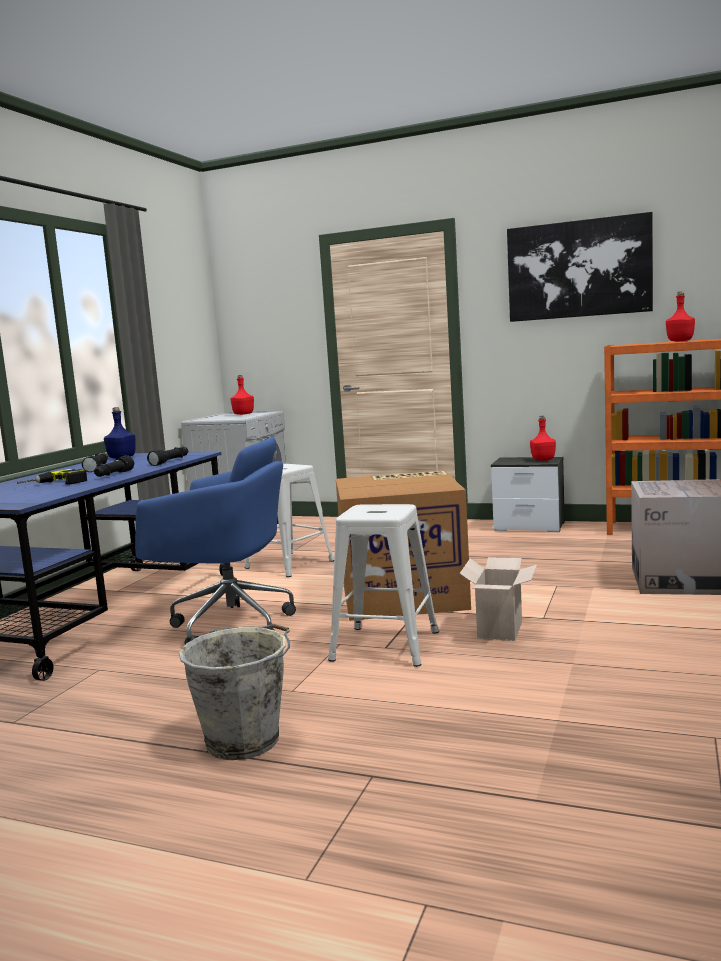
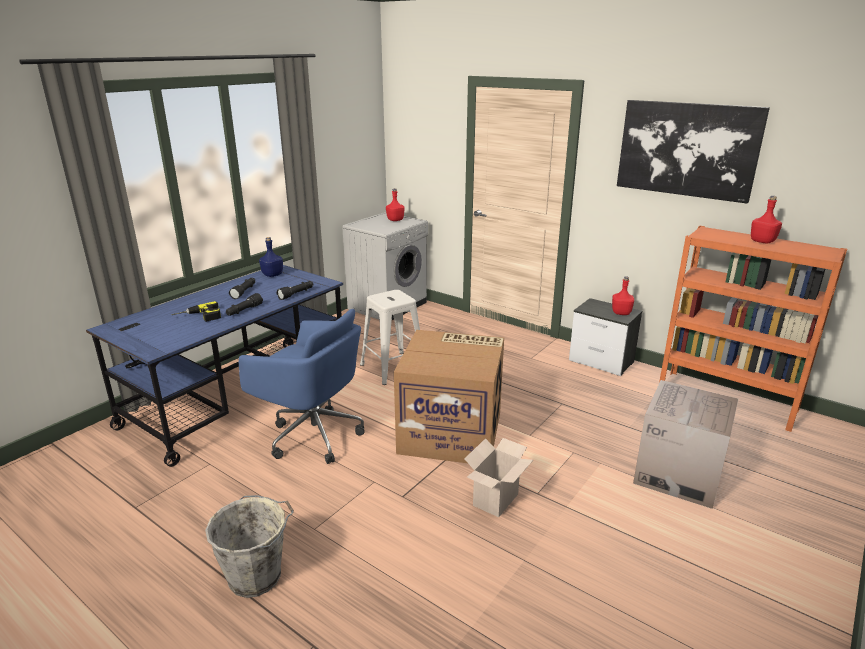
camera: 15 degrees right, 15 degrees up
white stool [328,504,439,667] -> none

